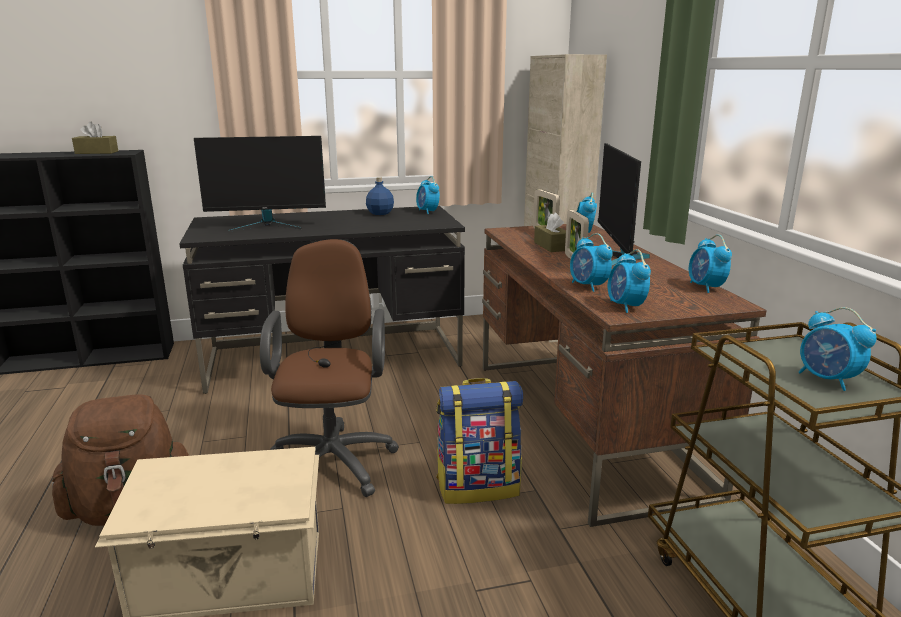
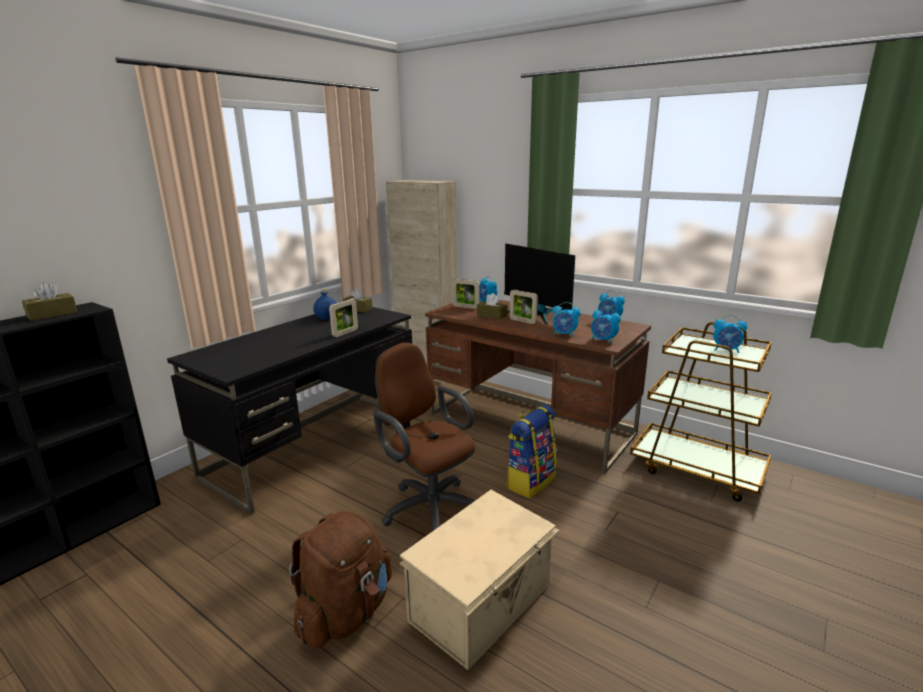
camera: 40 degrees left, 0 degrees up
monitor [194,136,326,232] -> none
alarm clock [416,176,440,214] -> brown tissue box [343,288,372,312]
none -> picture frame [329,299,358,337]

